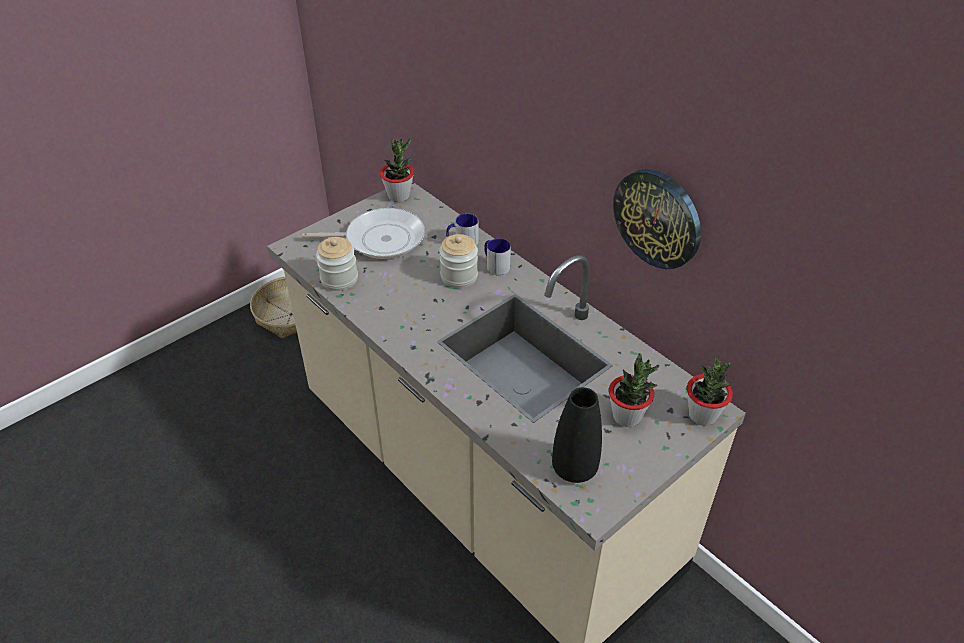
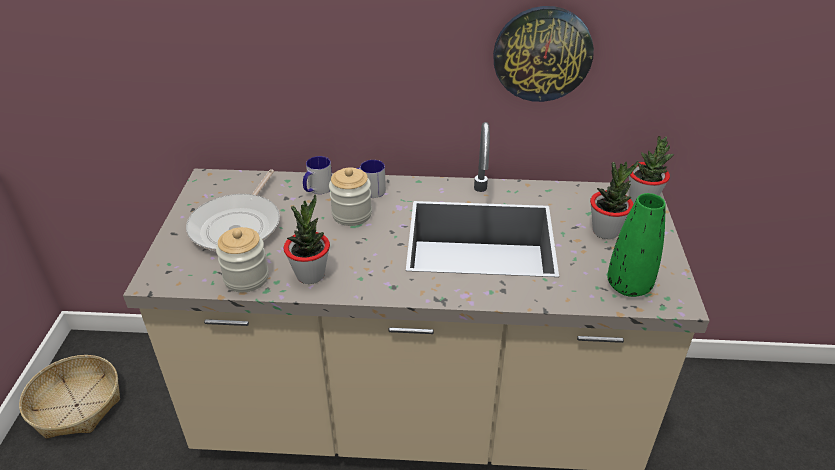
camera: 45 degrees left, 5 degrees down
frying pan [302,208,425,259] -> frying pan turned 150 degrees clockwise [186,169,280,252]
potted plant [380,138,414,202] -> potted plant moved to [284,195,330,284]
black vase [552,387,602,483] -> green vase [607,193,665,297]

